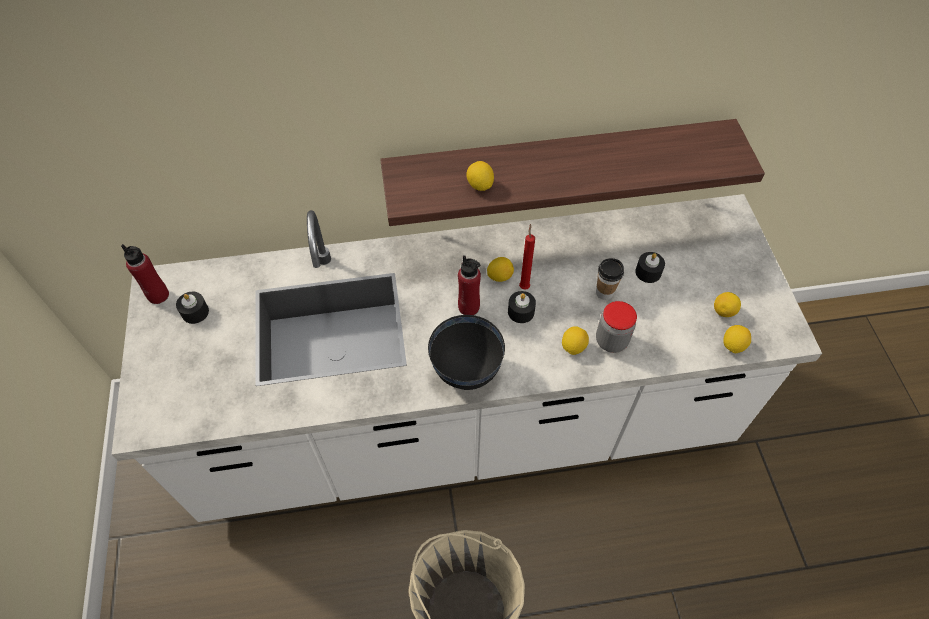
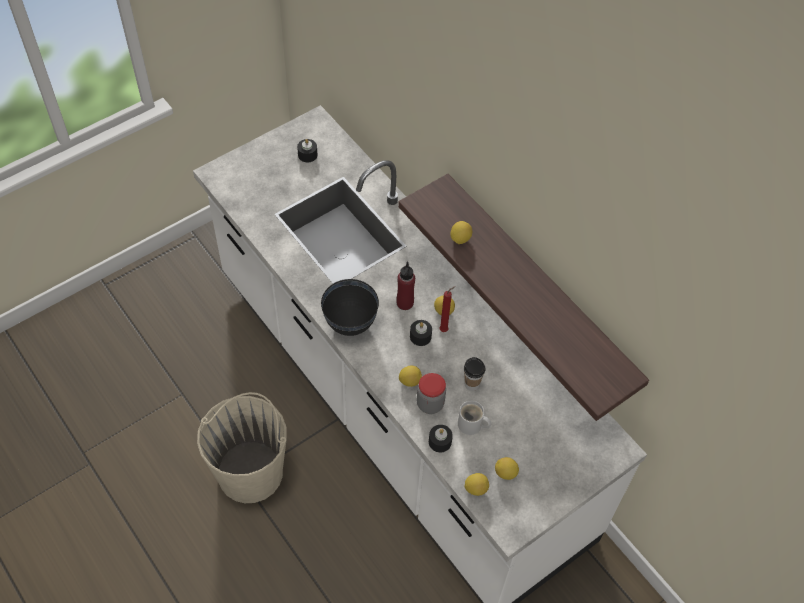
camera: 60 degrees right, 0 degrees up
red bottle [121,244,169,304] -> none
black candle [635,252,665,283] -> black candle moved to [429,425,453,453]
none -> white mug [458,401,492,435]

